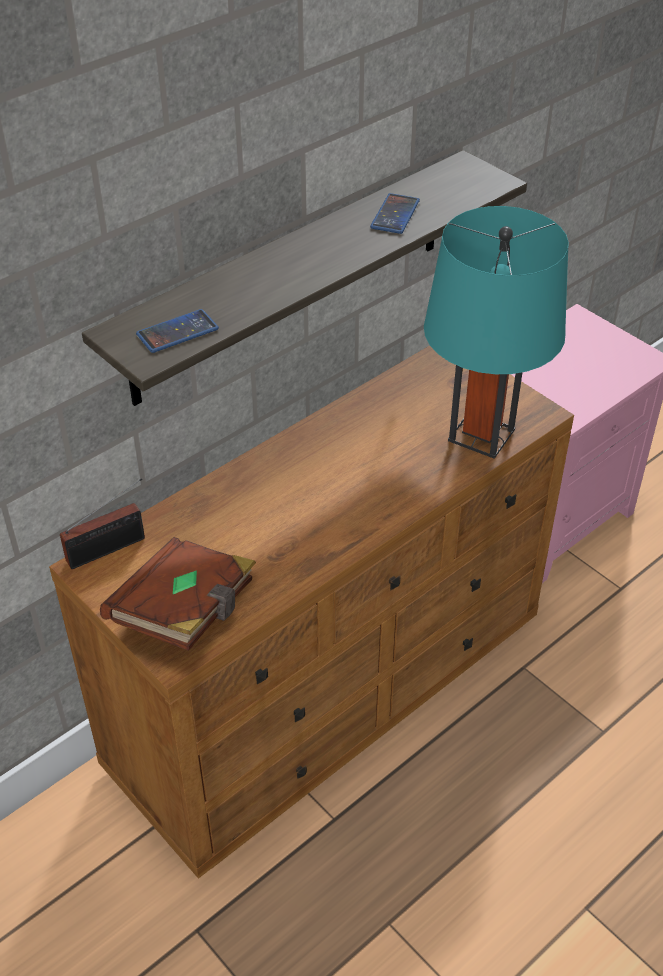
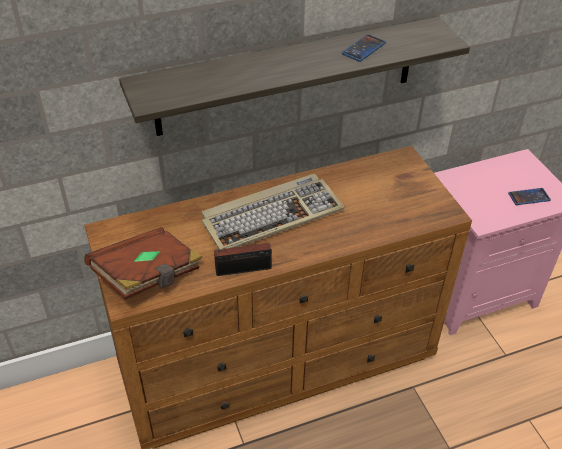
camera: 20 degrees right, 0 degrees up
radio [60,479,145,569] -> radio moved to [214,228,277,276]
phone [136,309,219,353] -> phone moved to [508,188,551,205]
turquoise table lamp [424,206,569,459] -> none
none -> keyboard [202,174,345,249]

